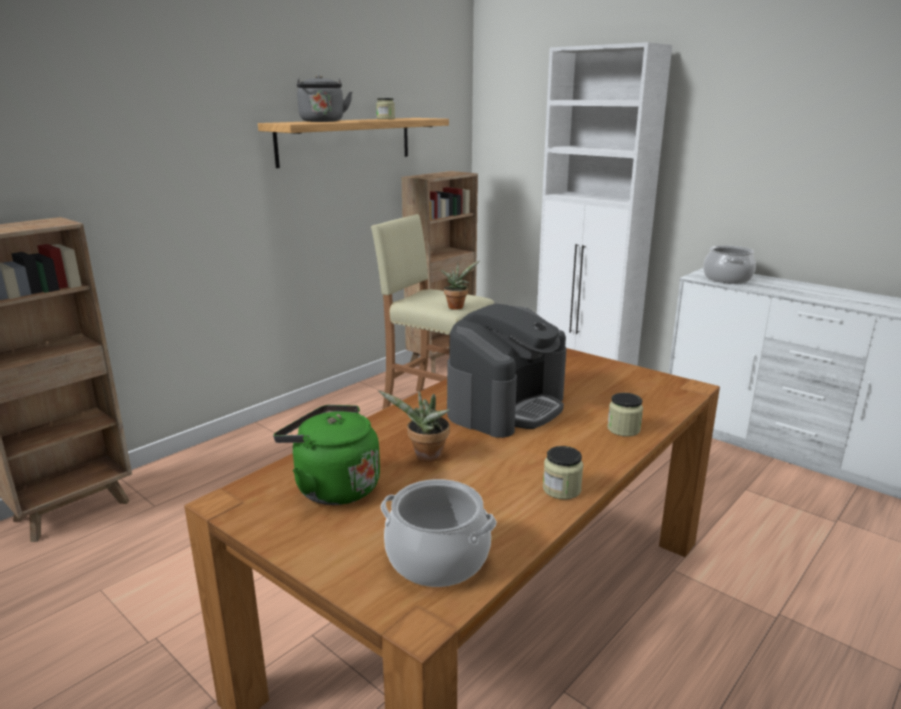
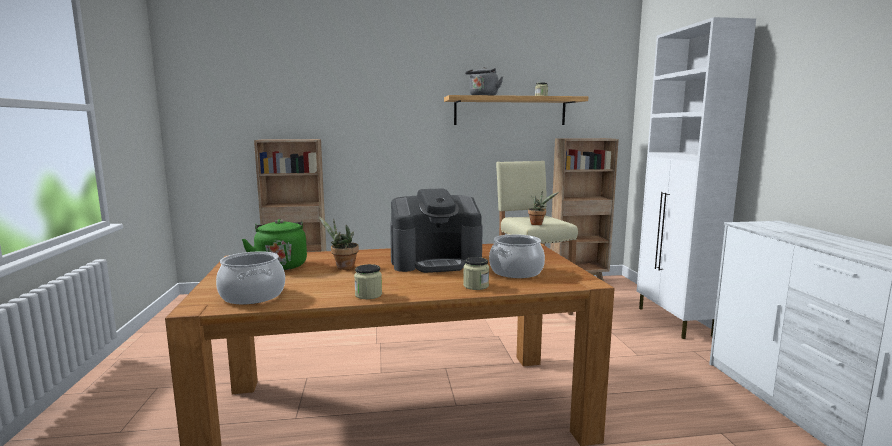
camera: 40 degrees right, 10 degrees down
cooking pot [703,245,756,284] -> cooking pot moved to [489,234,545,278]

